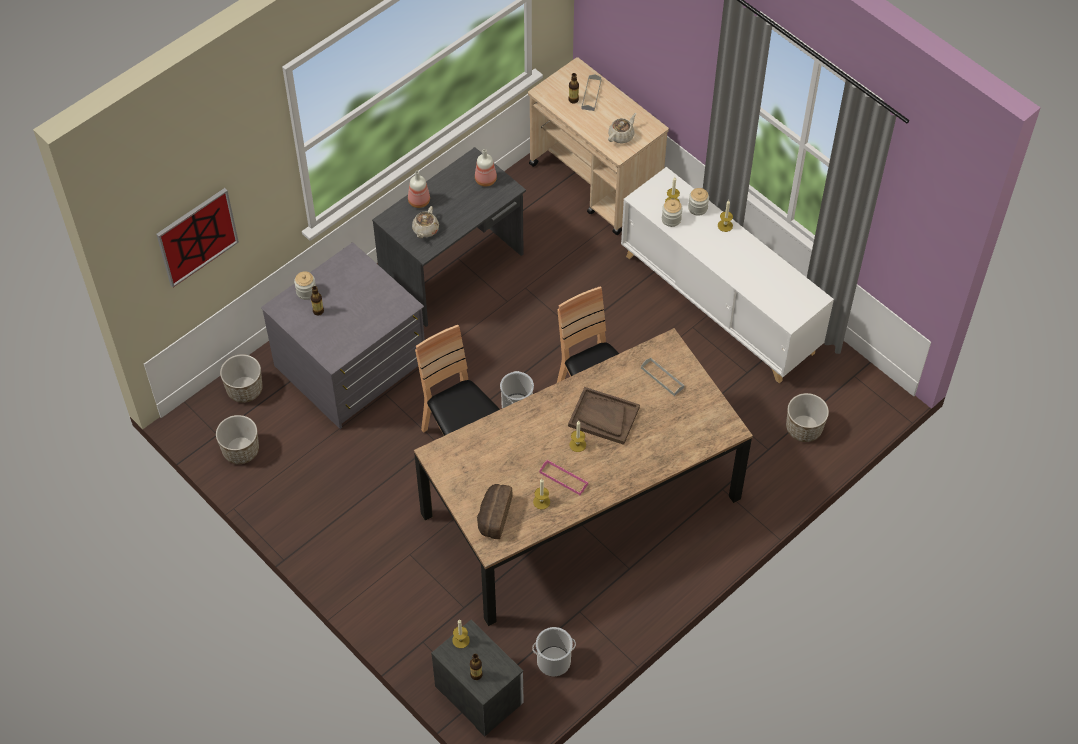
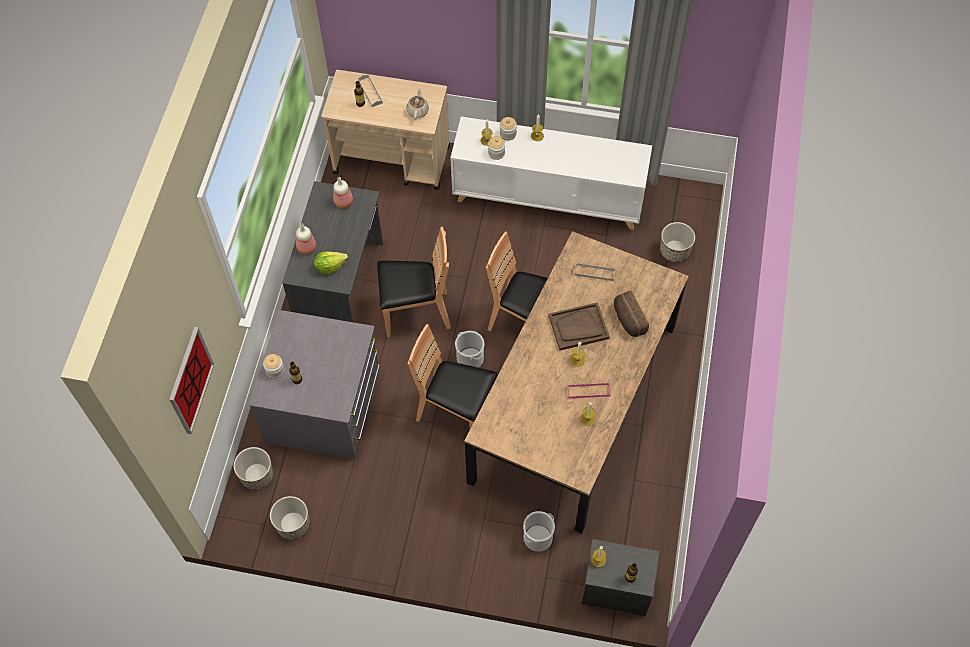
camera: 35 degrees left, 5 degrees up
beige teapot [412,206,439,238] -> lettuce [314,251,348,274]
bread [477,484,512,539] -> bread moved to [614,291,649,337]
bucket [532,627,576,677] -> bucket moved to [523,511,555,552]
none -> brown chair [377,227,451,338]

